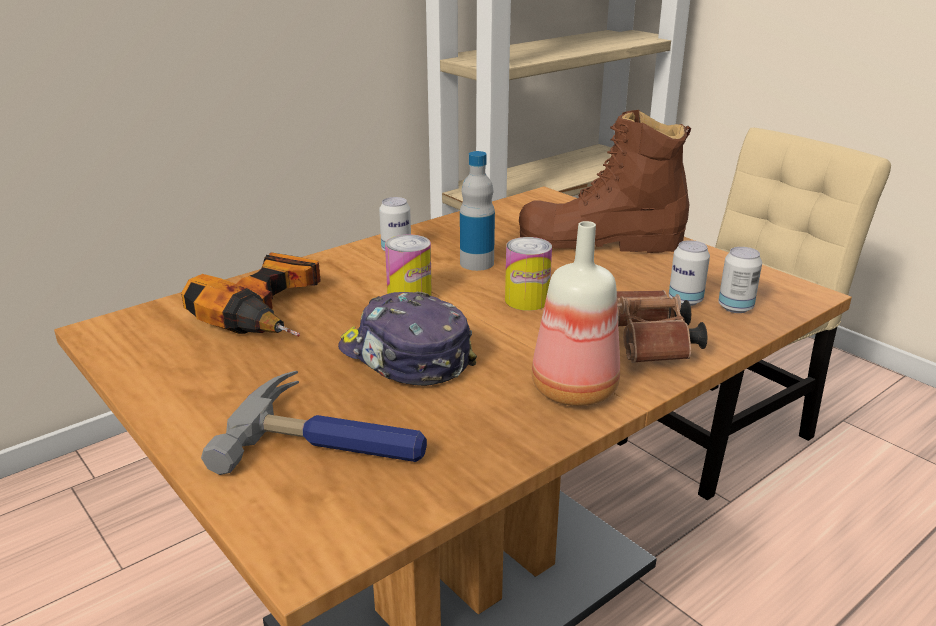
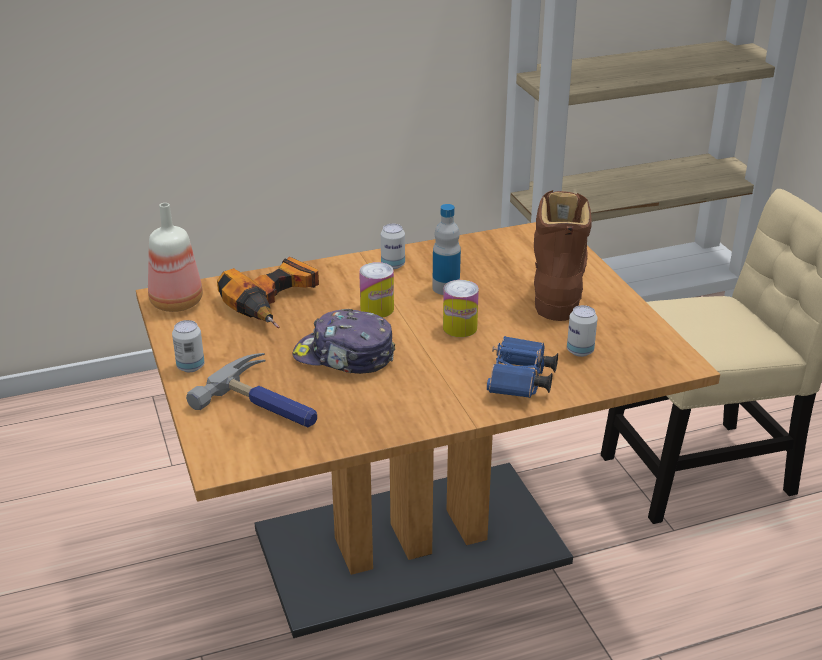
camera: 20 degrees right, 5 degrees up
cap [338,292,477,386] -> cap turned 45 degrees counterclockwise [293,309,395,374]
brown boot [519,110,691,253] -> brown boot turned 75 degrees clockwise [534,190,592,321]
bottle [532,221,620,406] -> bottle moved to [148,203,203,312]
brown binoculars [617,290,708,363] -> blue binoculars [487,336,558,398]
can [718,247,762,313] -> can moved to [172,320,205,372]

